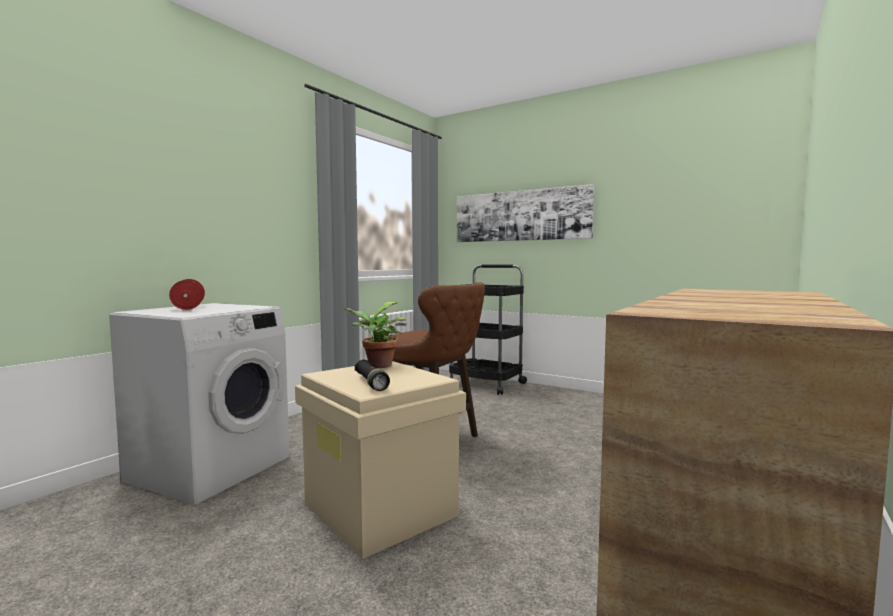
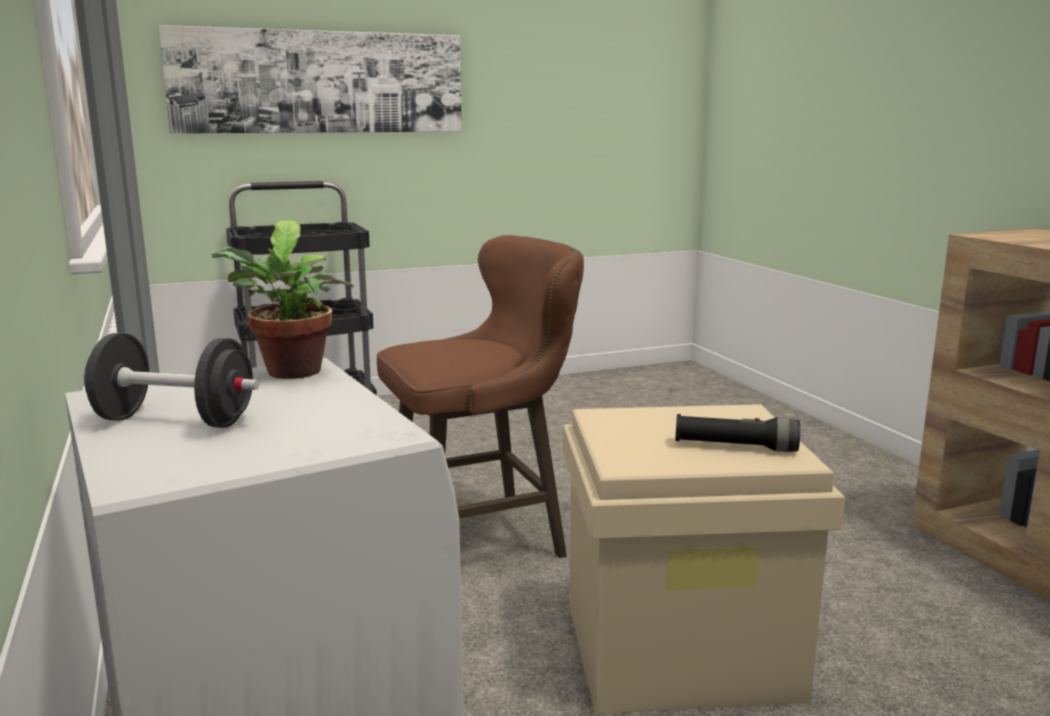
camera: 55 degrees left, 10 degrees up
red dumbbell [169,279,205,310] -> black dumbbell [84,333,259,428]
potted plant [343,302,407,368] -> potted plant moved to [212,220,354,379]

